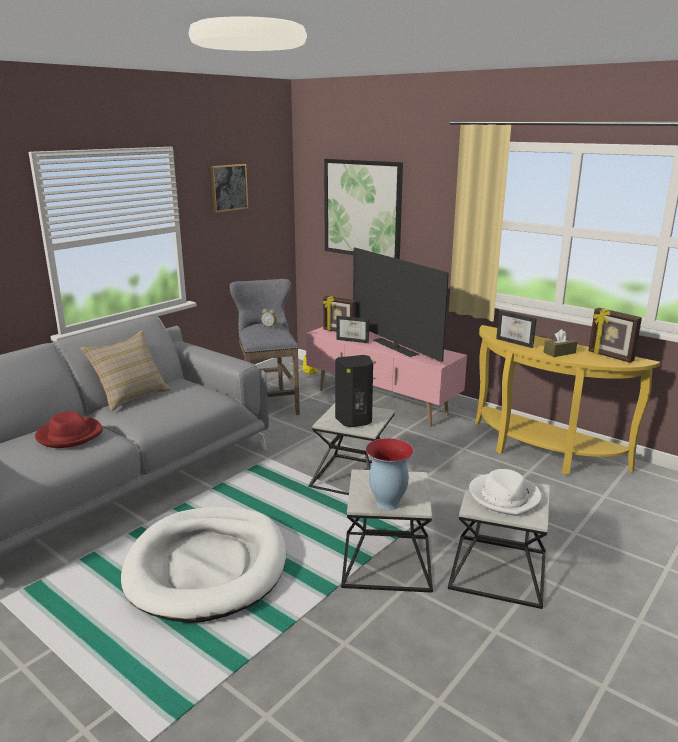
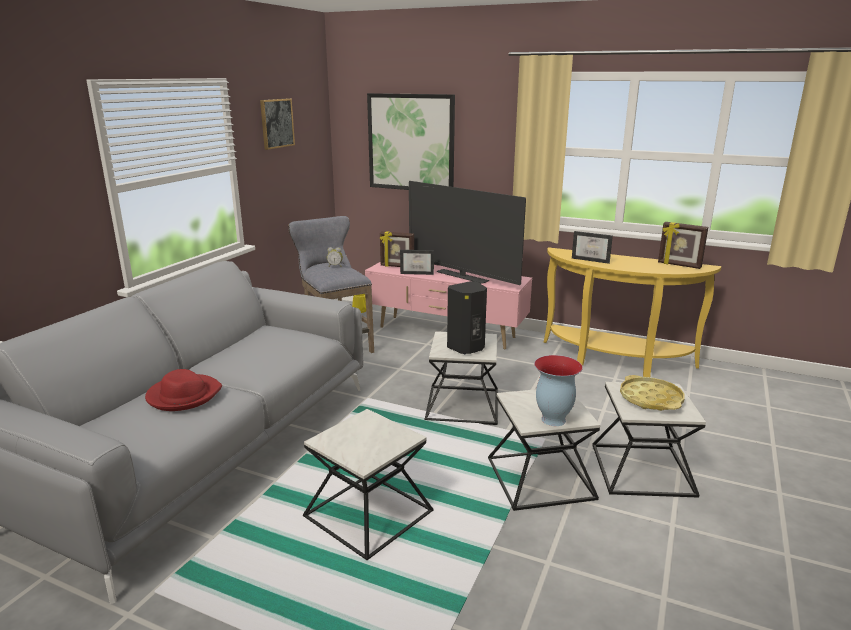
camera: 15 degrees left, 0 degrees up
beige pillow [80,330,171,411] -> none
white dog bed [121,507,286,623] -> side table [303,409,433,560]
white hat [469,469,542,516] -> yellow tray [620,375,685,411]
brown tissue box [544,329,577,357] -> none

